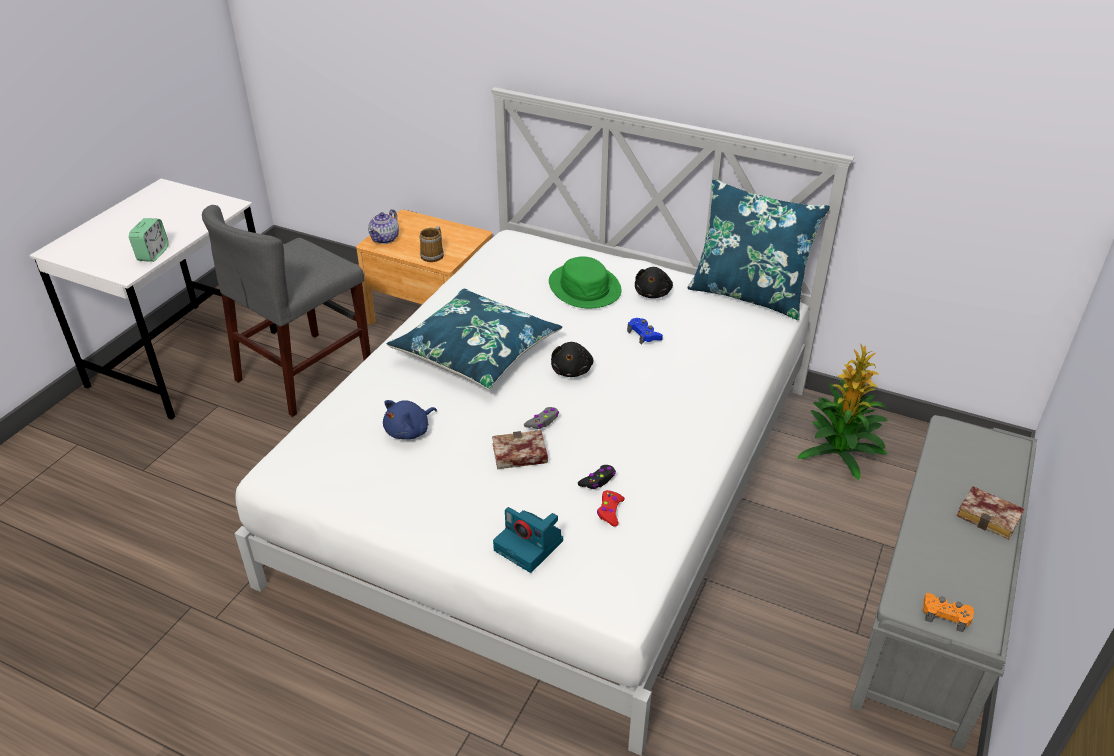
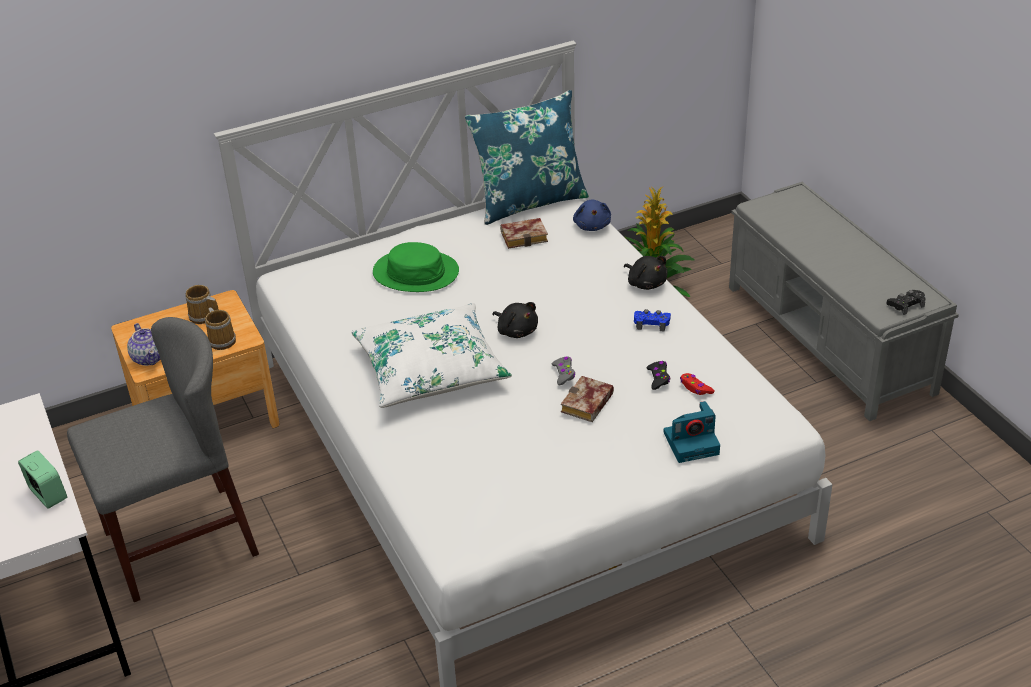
camera: 50 degrees left, 0 degrees up
grey chair [202,205,371,417] -> grey chair turned 105 degrees counterclockwise [67,317,259,602]
blue plush toy [383,400,437,439] -> blue plush toy moved to [573,200,611,231]
blue pillow [387,289,562,390] -> white pillow [351,303,512,408]
blue game controller [627,318,663,345] -> blue game controller moved to [634,309,671,331]
black plush toy [635,267,673,298] -> black plush toy moved to [624,256,668,290]
orange game controller [923,593,974,632] -> black game controller [886,290,926,315]
book [956,486,1024,540] -> book moved to [500,218,548,249]
none -> mug [185,285,219,324]

